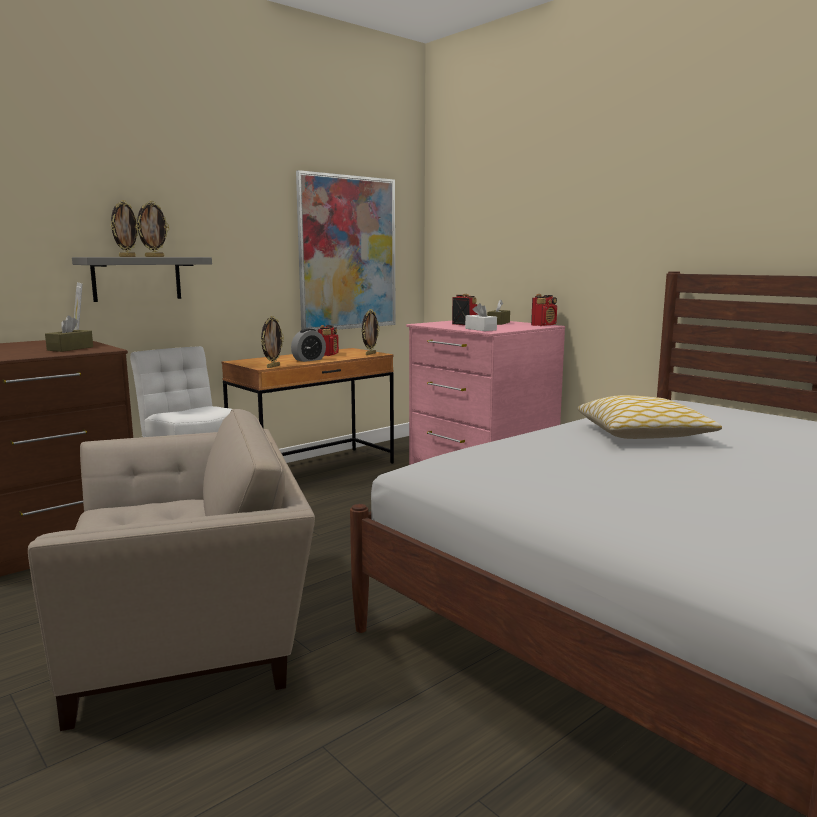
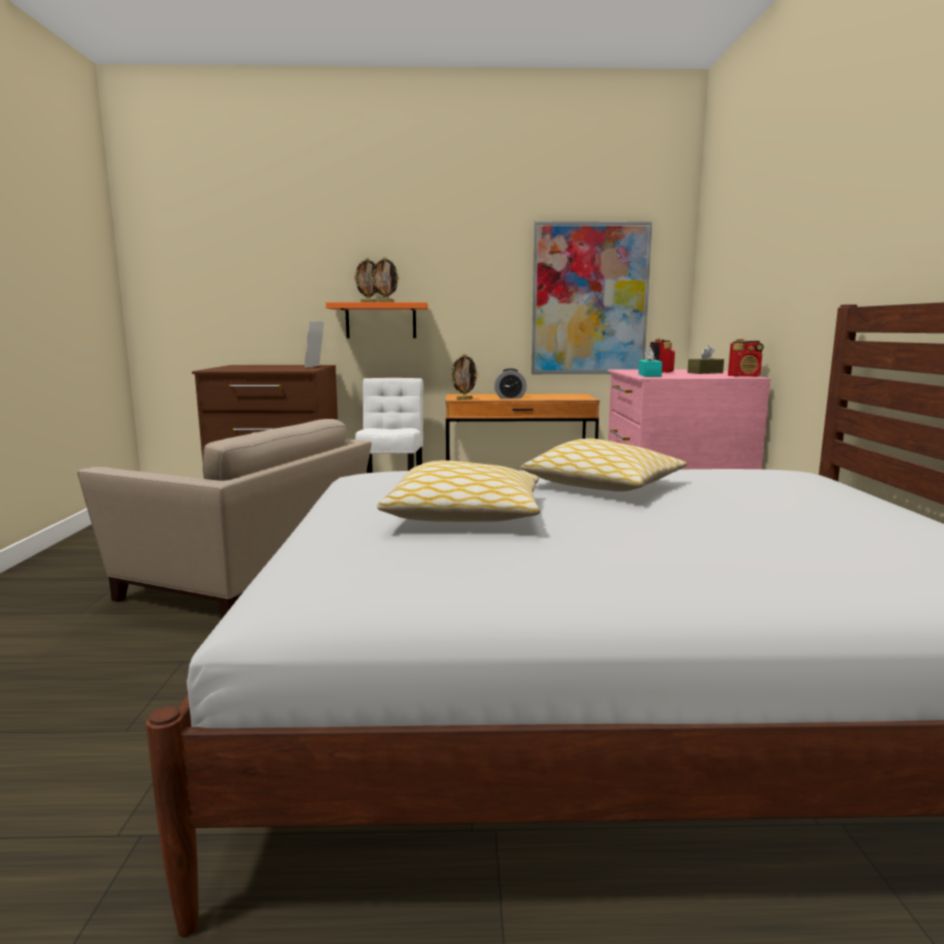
camera: 40 degrees right, 0 degrees up
brown tissue box [45,316,93,352] -> none
grey shelf [72,257,212,302] -> orange shelf [326,302,428,338]
radio [318,325,339,356] -> none
picture frame [362,309,380,355] -> none
white tissue box [465,303,497,331] -> turquoise tissue box [638,347,662,377]
none -> pillow [377,461,540,522]

